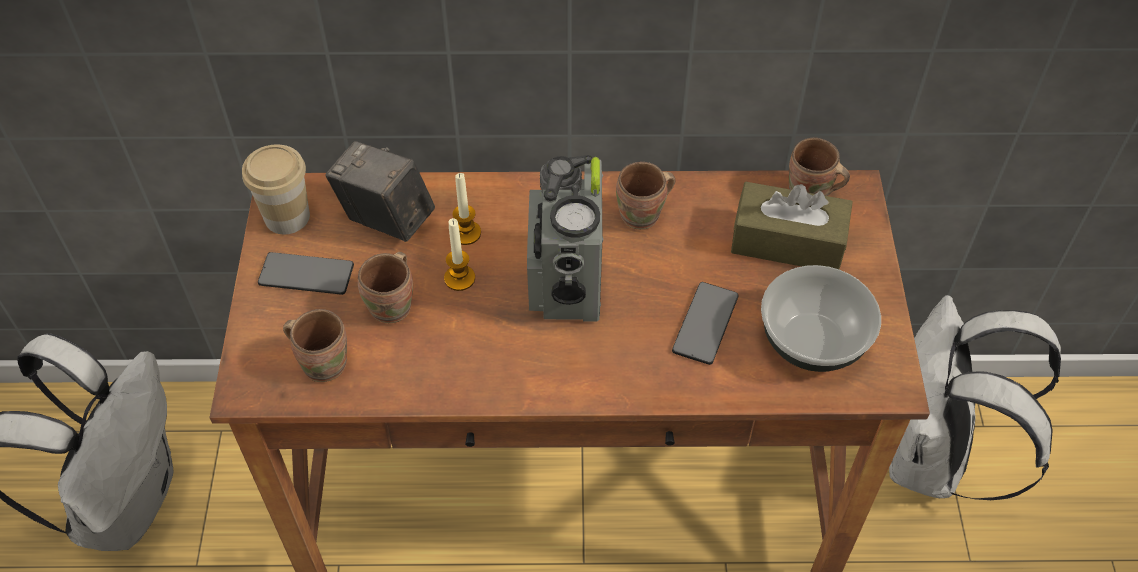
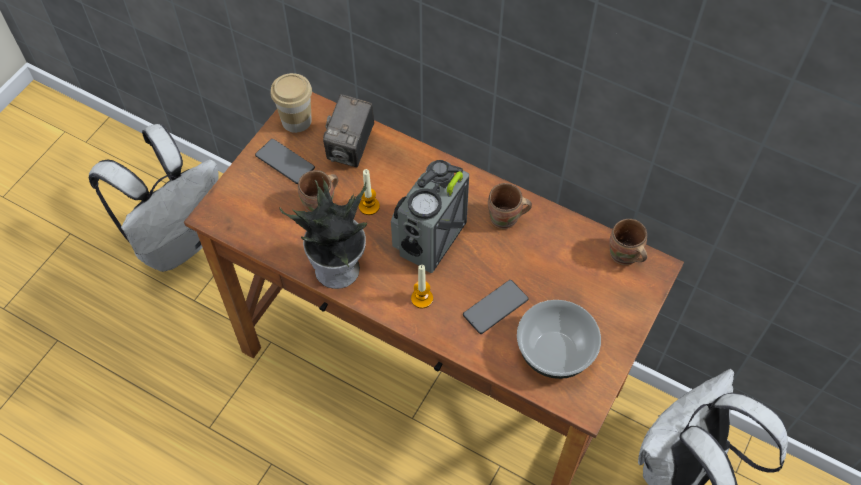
camera: 30 degrees right, 5 degrees up
brown mug [283,309,347,382] -> none
camera [326,141,435,242] -> camera turned 135 degrees counterclockwise [323,94,374,167]
candle [452,173,481,245] -> candle moved to [411,265,433,308]
brown tissue box [731,182,853,269] -> none
none -> potted plant [279,177,367,289]

